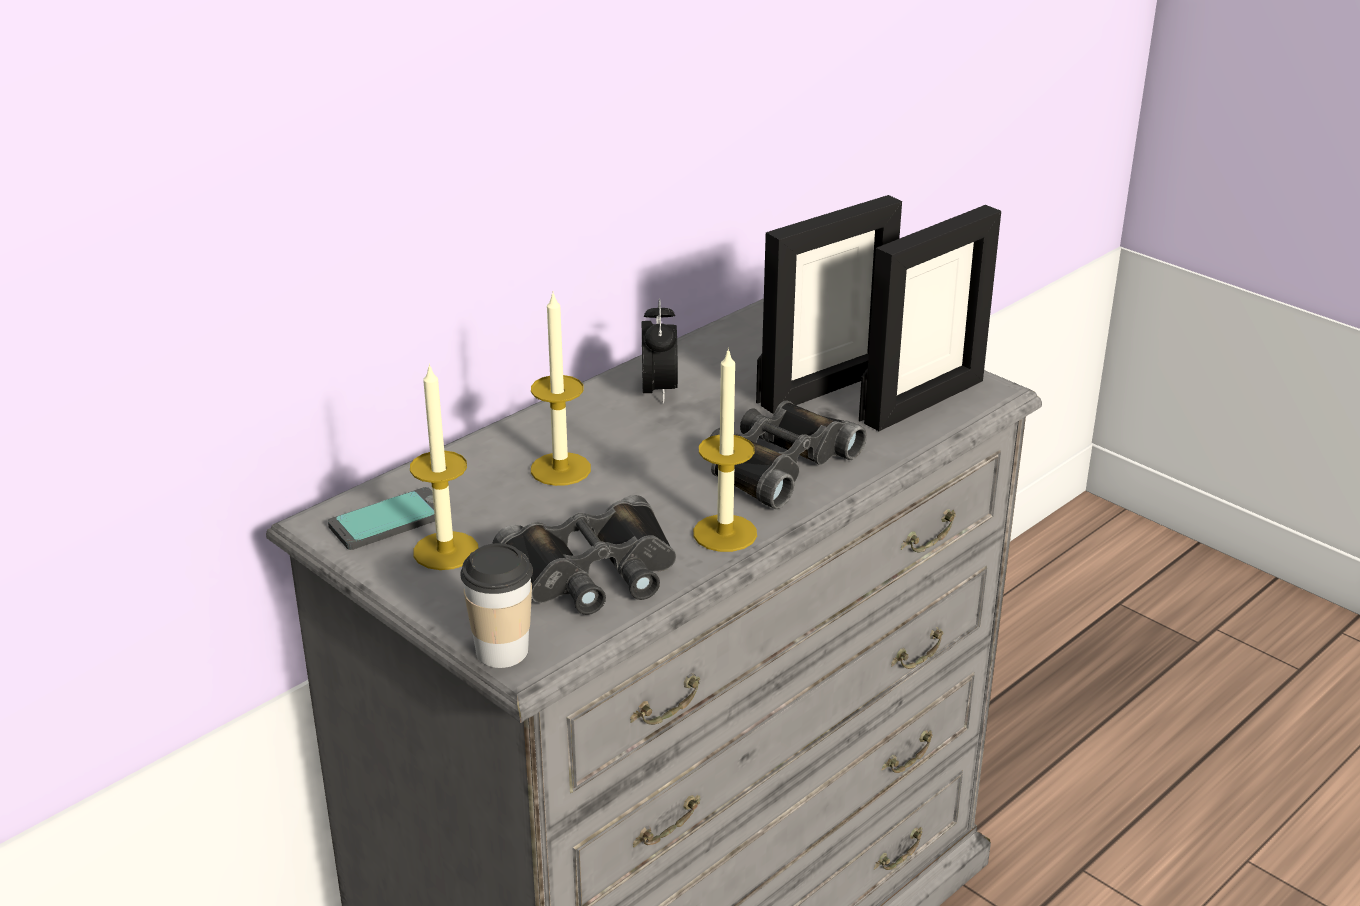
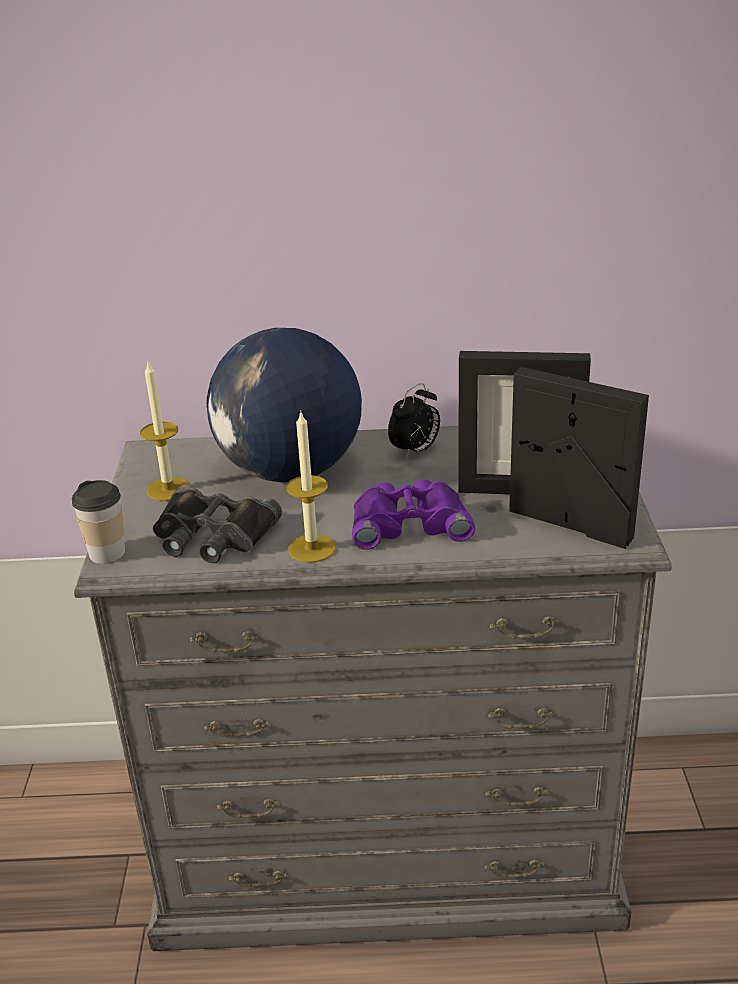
camera: 45 degrees right, 0 degrees up
phone [328,487,435,550] -> none
candle [531,294,591,486] -> globe [207,328,362,483]
black binoculars [710,400,867,509] -> purple binoculars [352,479,475,550]
picture frame [859,205,1001,431] -> picture frame turned 150 degrees counterclockwise [509,367,649,549]

